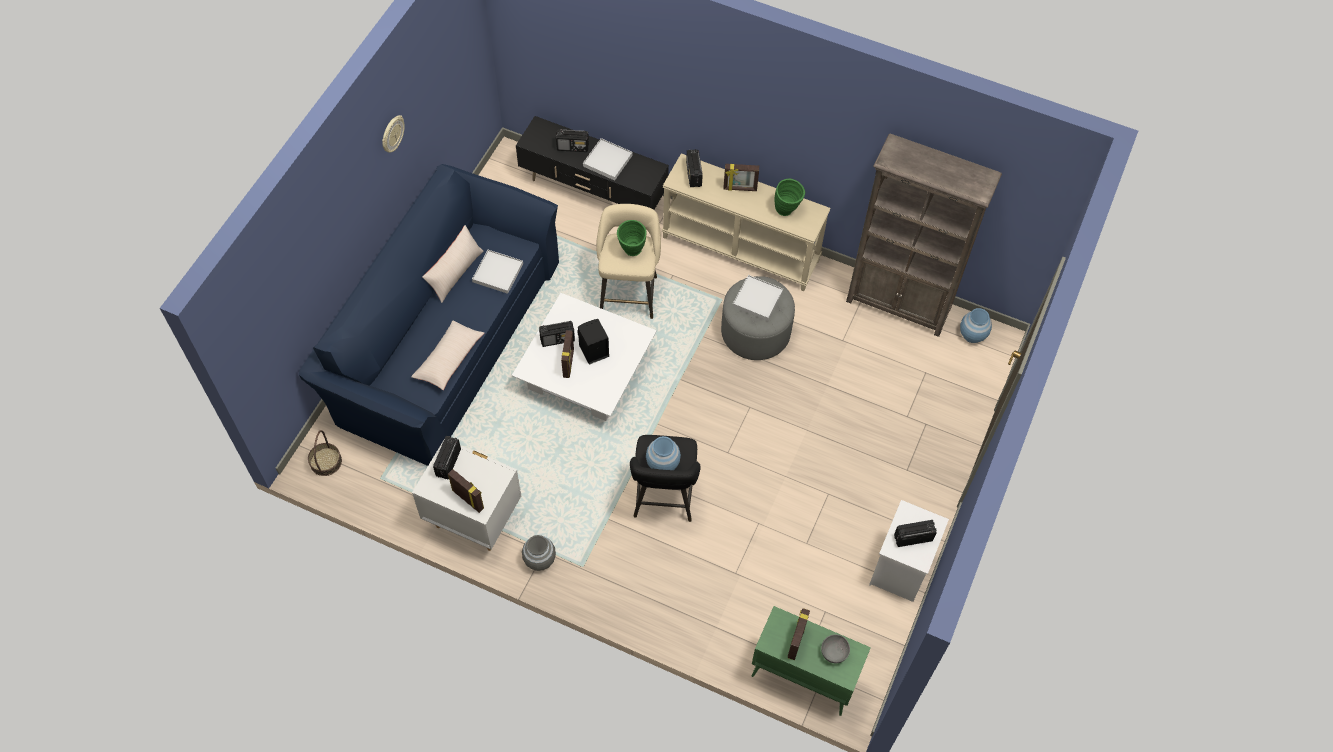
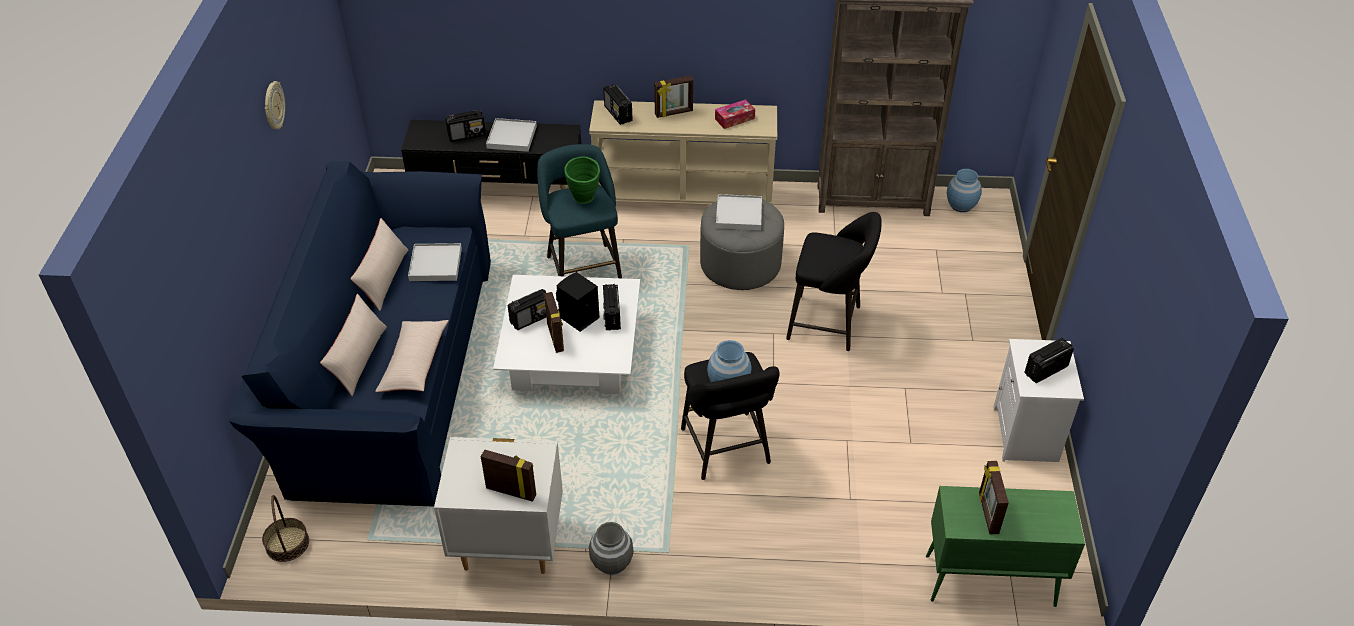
camera: 20 degrees left, 15 degrees down
radio [433,436,461,479] -> radio moved to [603,284,621,330]
beige stool [596,204,661,319] -> turquoise stool [537,144,622,278]
green vase [775,179,805,216] -> tissue box [715,100,755,129]
grey bowl [821,635,850,663] -> none
none -> beige pillow [320,294,387,396]
none -> black stool [786,212,882,351]

